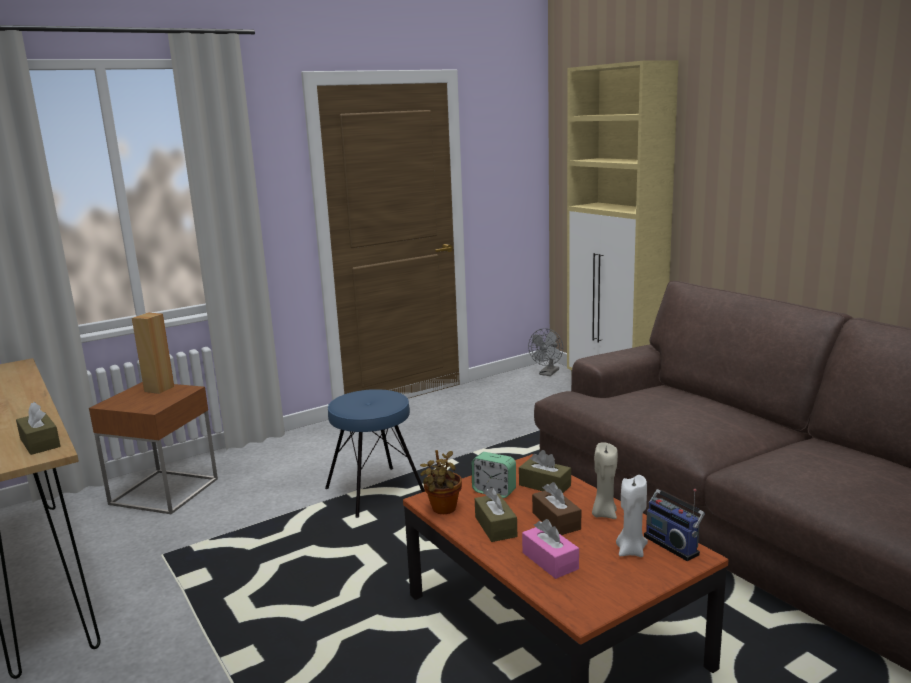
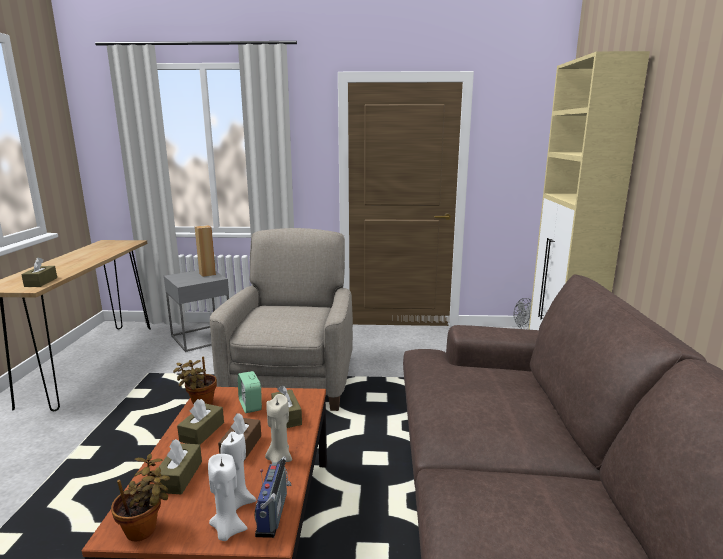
camera: 35 degrees right, 0 degrees up
brown side table [89,382,218,514] -> grey side table [164,270,229,352]
blue stool [325,389,425,518] -> beige armchair [210,228,353,411]
pink tissue box [522,519,579,579] -> brown tissue box [155,439,202,495]
none -> potted plant [111,454,170,541]
none -> white candle [208,454,248,541]

